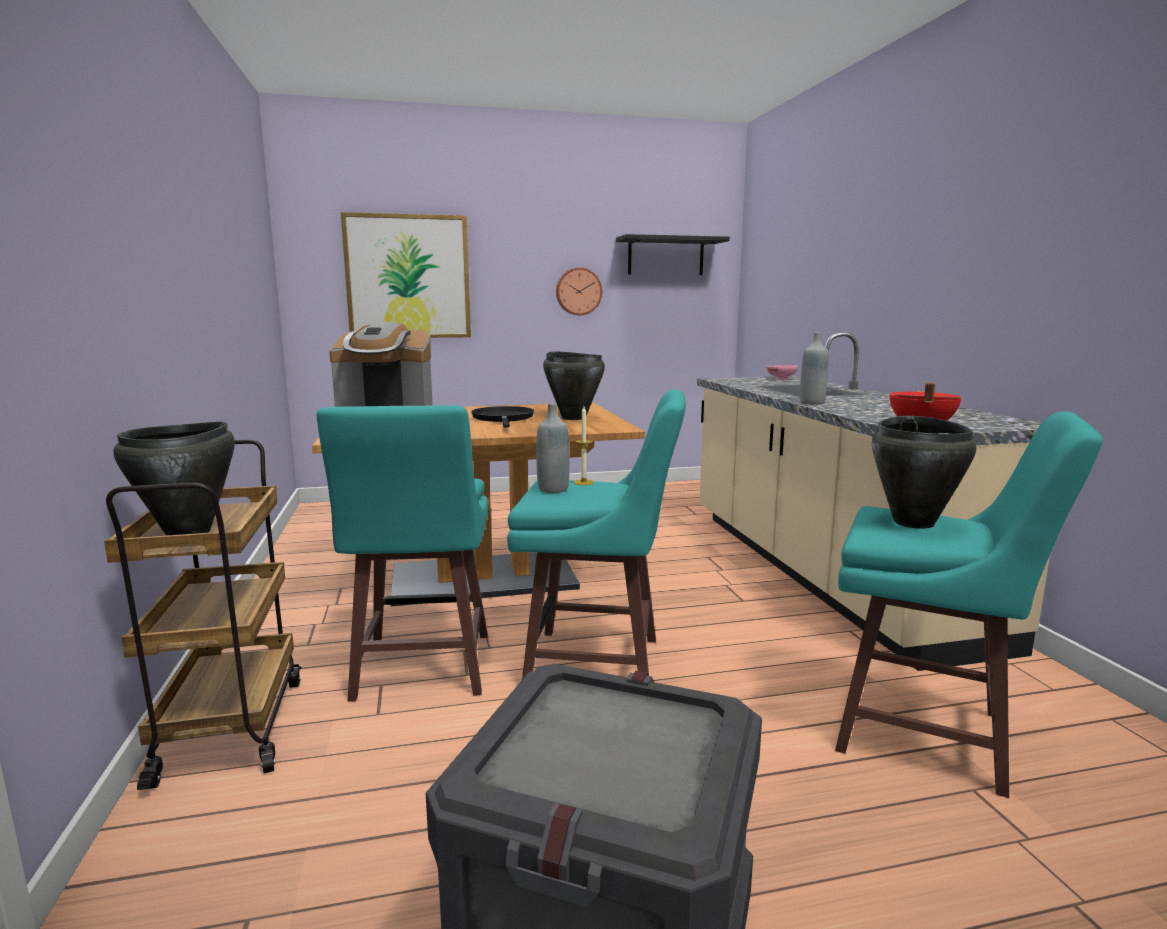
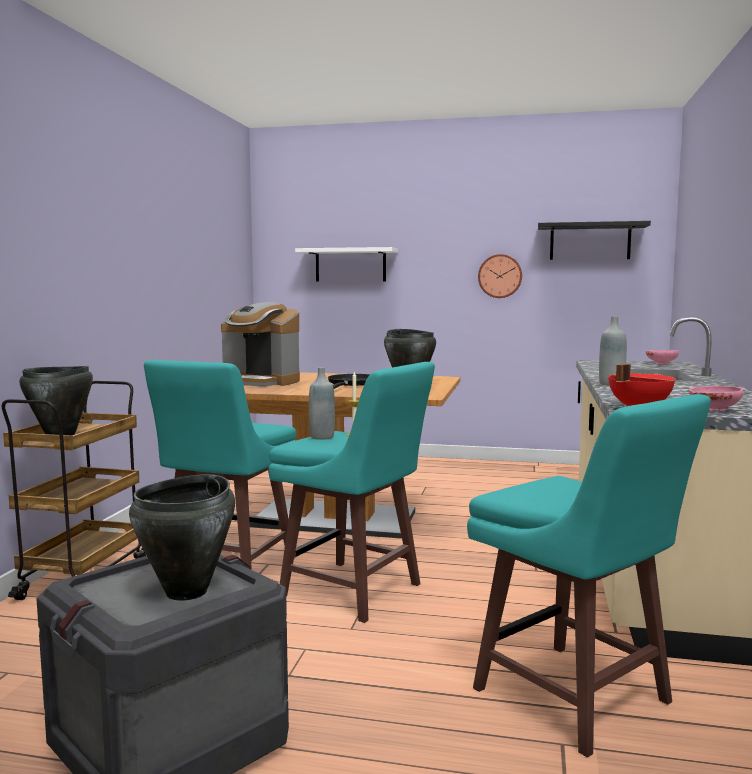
camera: 25 degrees right, 5 degrees down
picture [341,212,471,338] -> white shelf [295,247,398,282]
black cooking pot [872,415,977,529] -> black cooking pot moved to [129,474,235,601]
none -> pink bowl [689,386,743,412]

